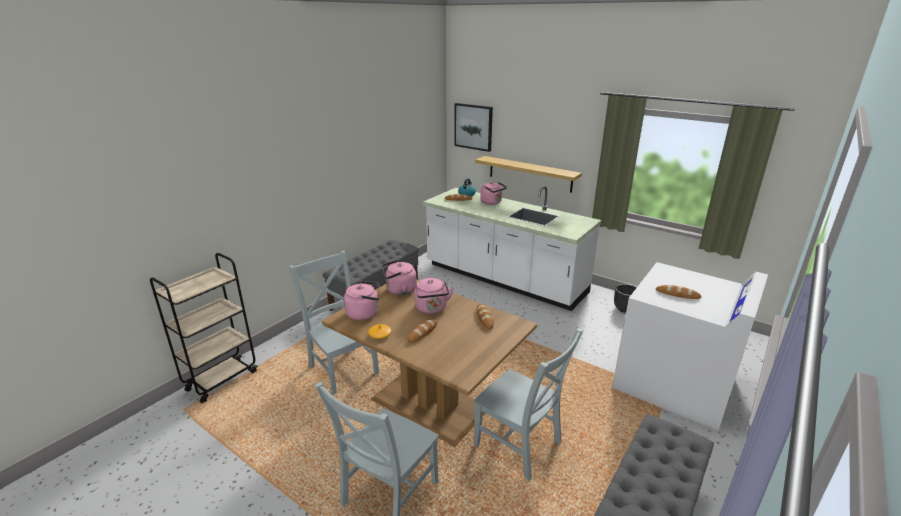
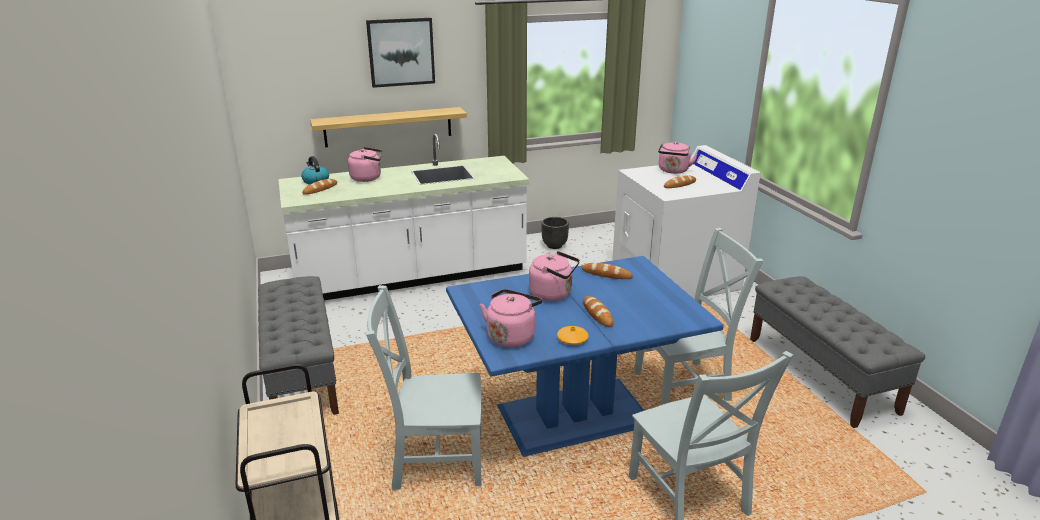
camera: 55 degrees left, 0 degrees up
brown dining table [322,280,537,447] -> blue dining table [446,256,724,457]
pink kettle [382,260,417,295] -> pink kettle moved to [658,142,698,174]
picture [454,103,493,152] -> picture moved to [366,18,435,88]

